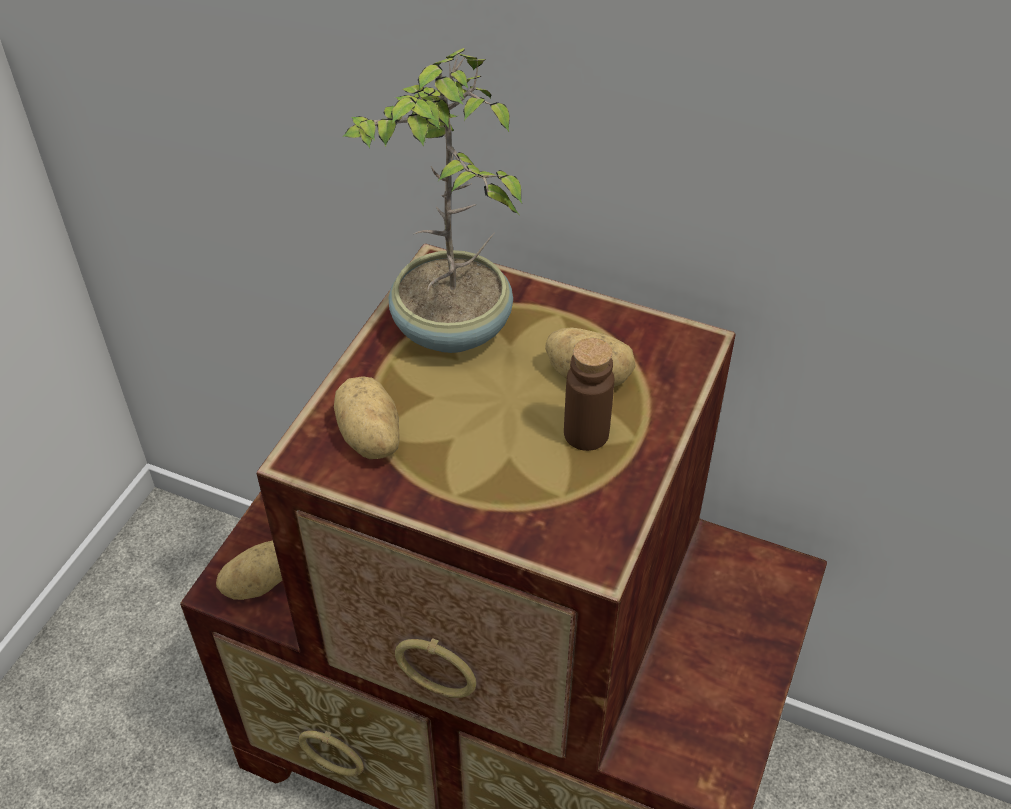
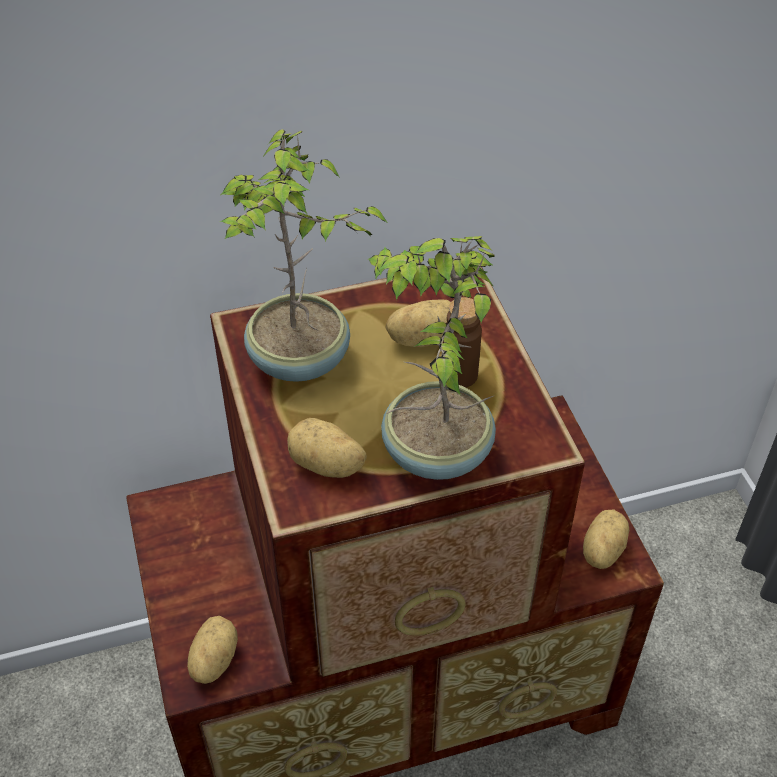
camera: 40 degrees left, 0 degrees up
none -> potted plant [368,236,496,480]
none -> potato [583,510,629,569]

